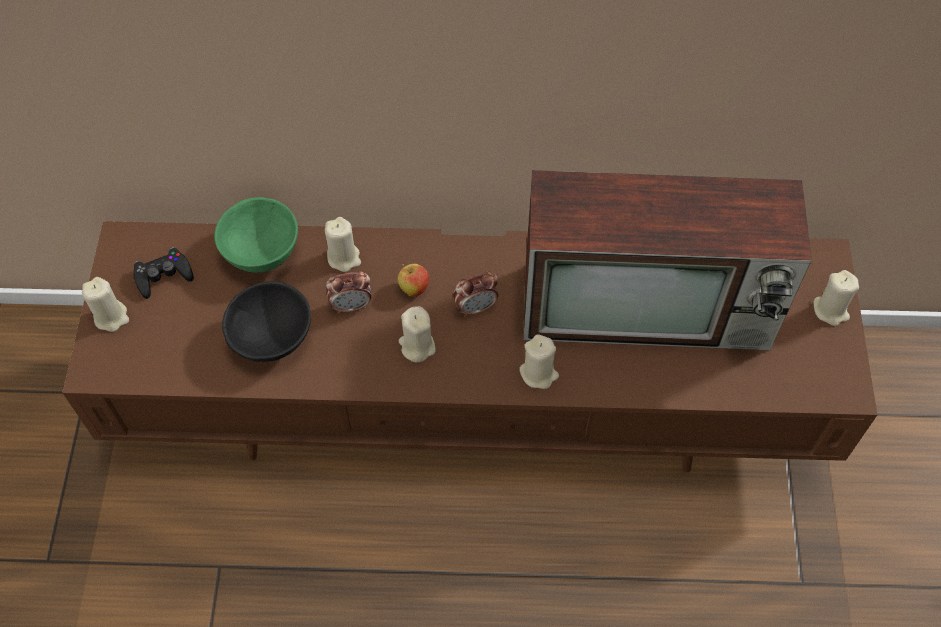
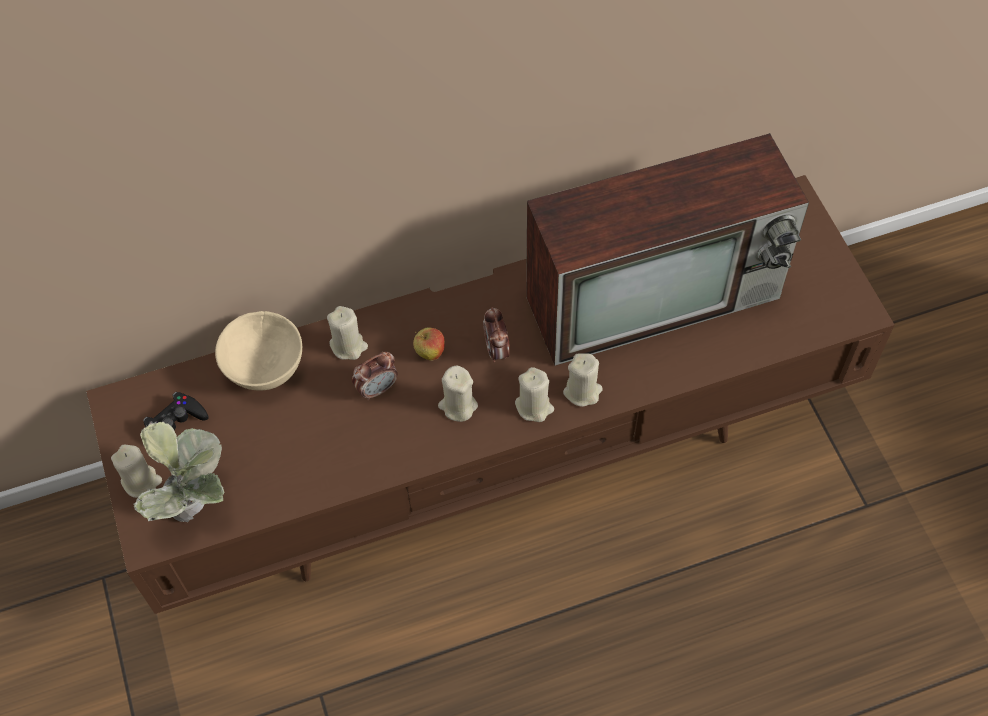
camera: 20 degrees left, 0 degrees up
green bowl [214,197,298,273] -> beige bowl [215,311,302,391]
black bowl [222,281,311,362] -> none
alarm clock [453,272,499,317] -> alarm clock turned 120 degrees clockwise [483,307,510,363]
beige candle [814,270,859,326] -> beige candle moved to [515,367,554,422]
none -> potted plant [133,422,224,522]

